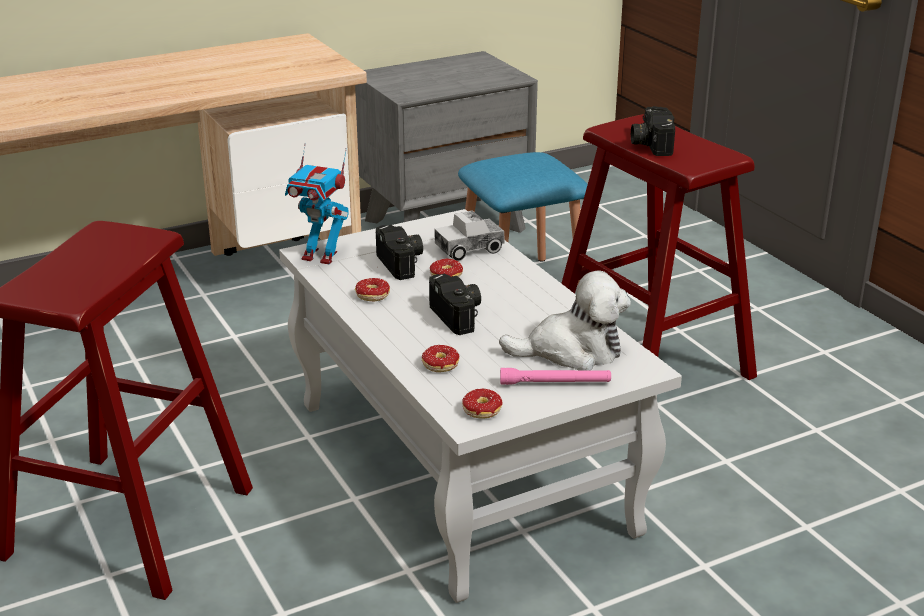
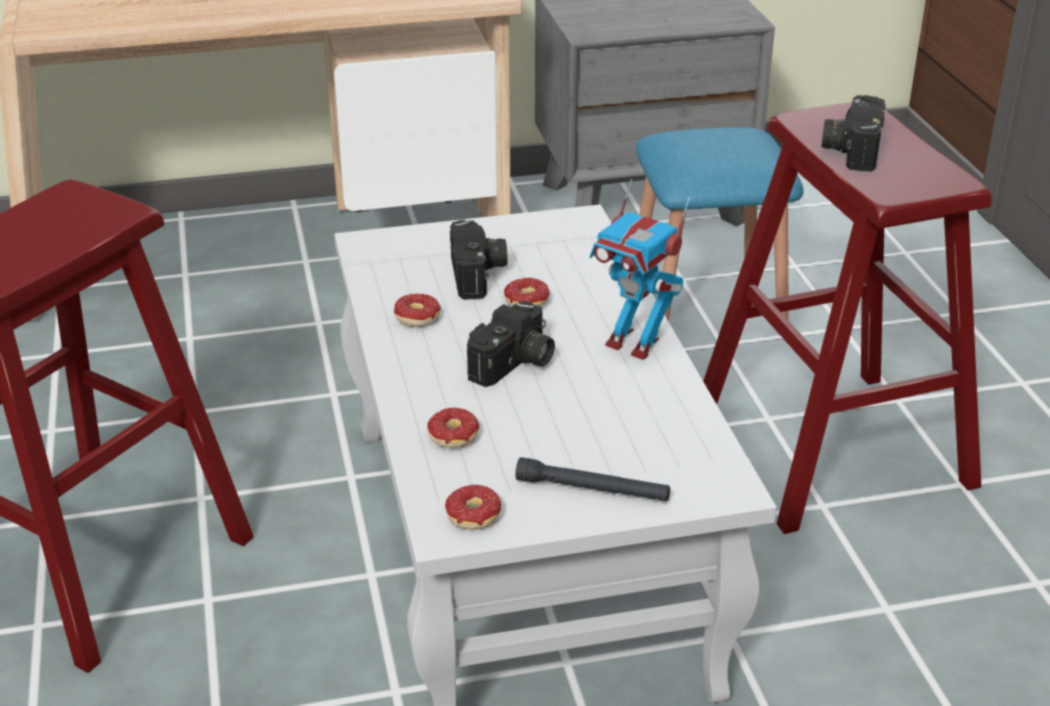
camera: 15 degrees right, 5 degrees up
toy robot [285,143,349,264] -> toy robot moved to [590,179,690,360]
camera [429,274,481,335] -> camera turned 45 degrees clockwise [467,301,555,387]
toy truck [435,210,505,261] -> none
plush toy [499,270,631,371] -> none
pink flashlight [500,368,611,385] -> black flashlight [515,457,670,501]

